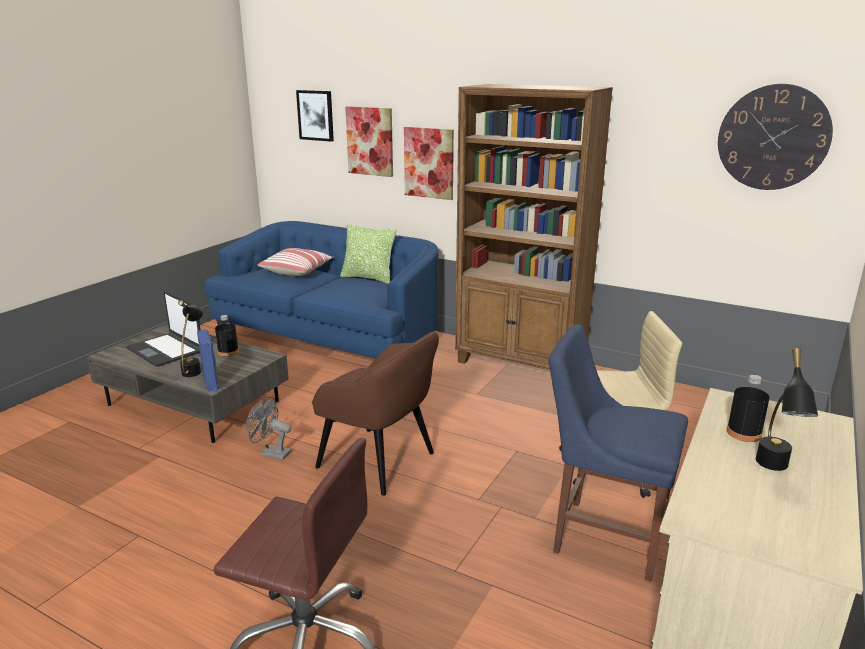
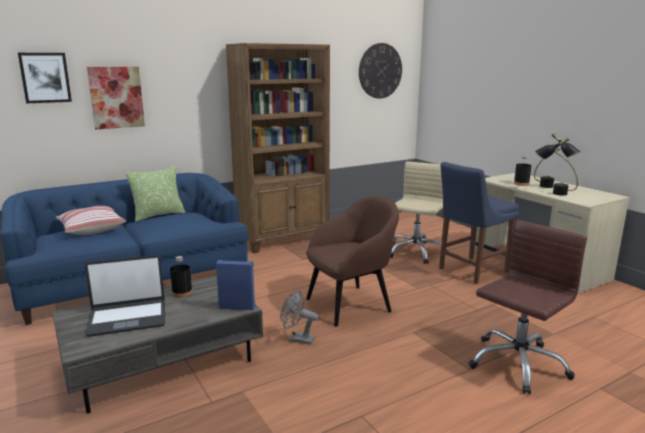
camera: 60 degrees left, 5 degrees down
black table lamp [178,300,203,377] -> black table lamp moved to [535,138,578,196]
grey fan [246,397,291,460] -> grey fan turned 60 degrees clockwise [280,290,318,345]
picture [404,127,454,200] -> none

